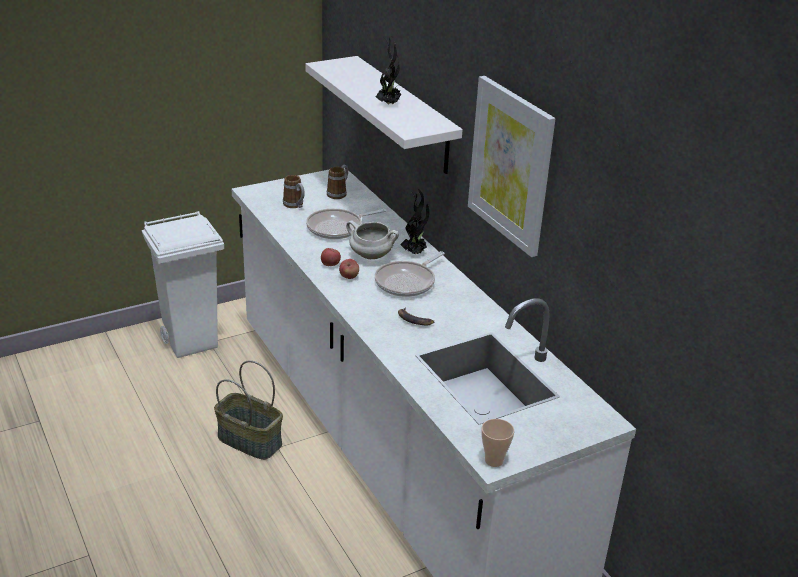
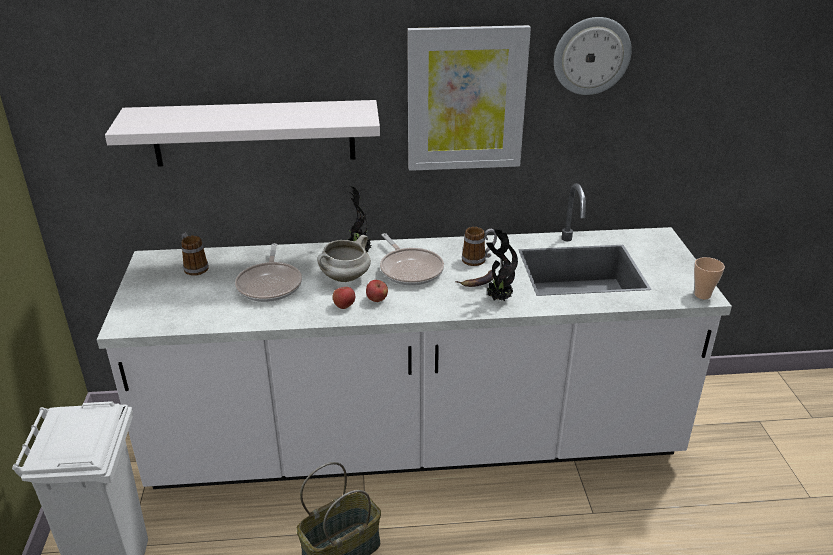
camera: 65 degrees left, 0 degrees up
mug [283,175,305,208] -> mug moved to [462,227,497,266]
potted plant [376,38,402,104] -> potted plant moved to [486,229,518,301]
none -> wall clock [554,17,632,95]

